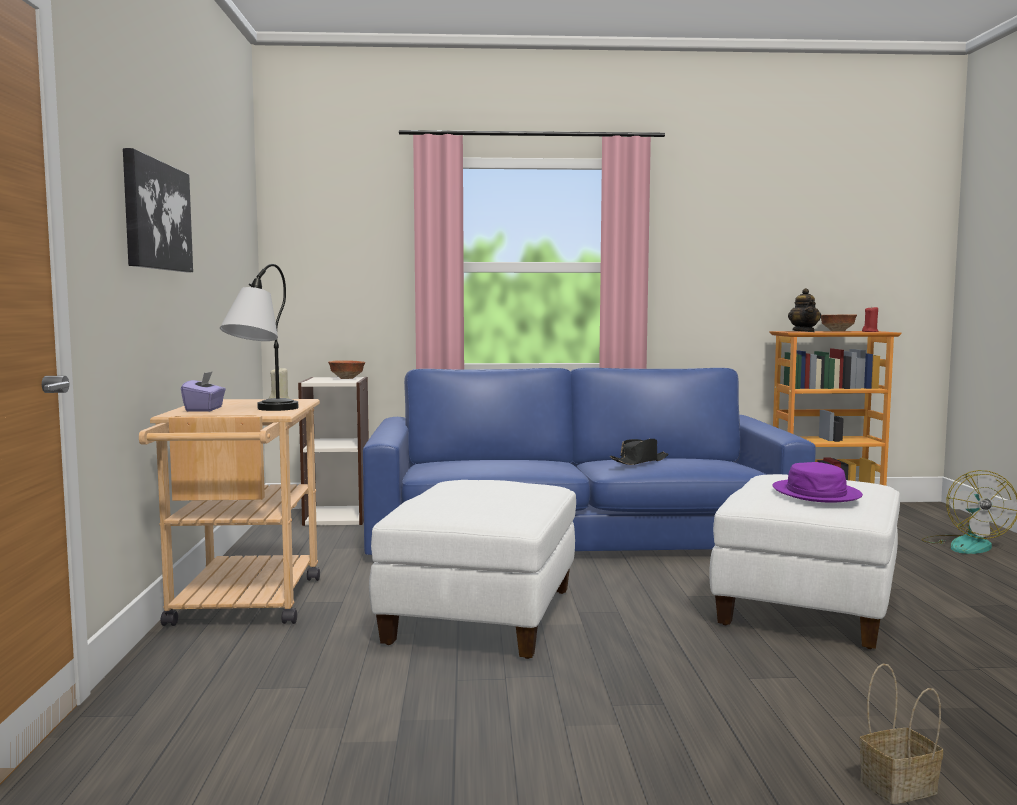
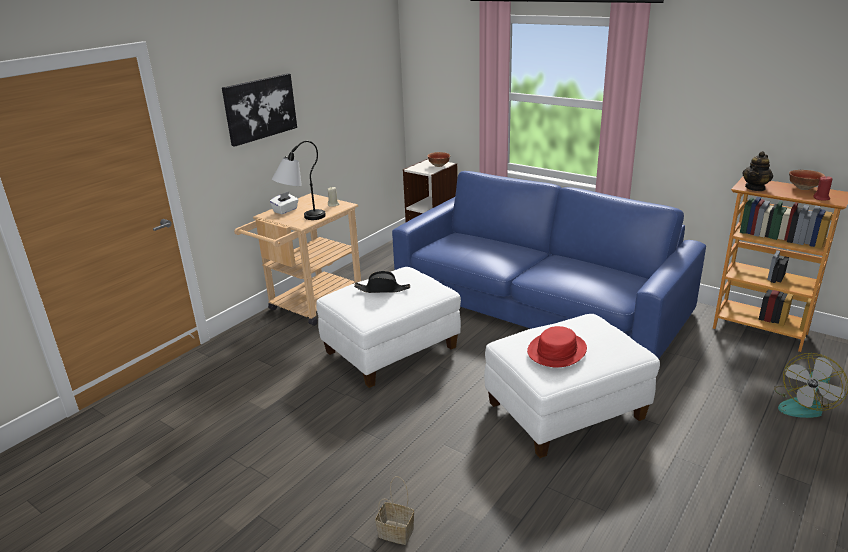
camera: 40 degrees right, 20 degrees up
purple tissue box [181,371,226,412] -> white tissue box [270,192,298,214]
black hat [610,439,668,465] -> black hat moved to [354,271,410,293]
purple hat [773,462,863,503] -> red hat [527,326,587,367]

